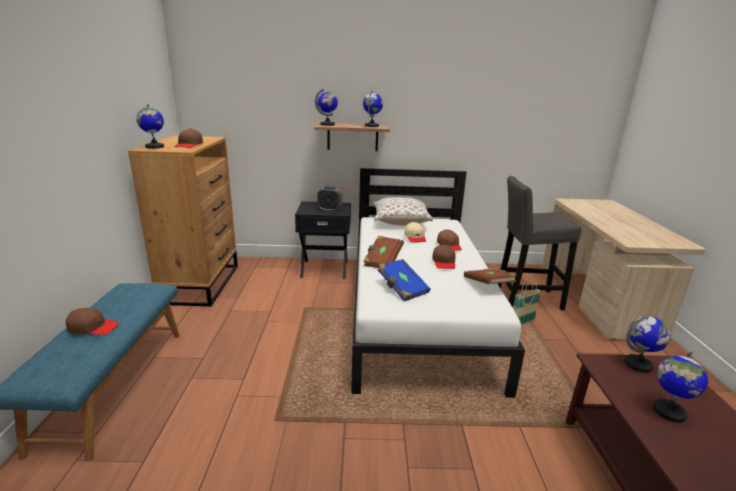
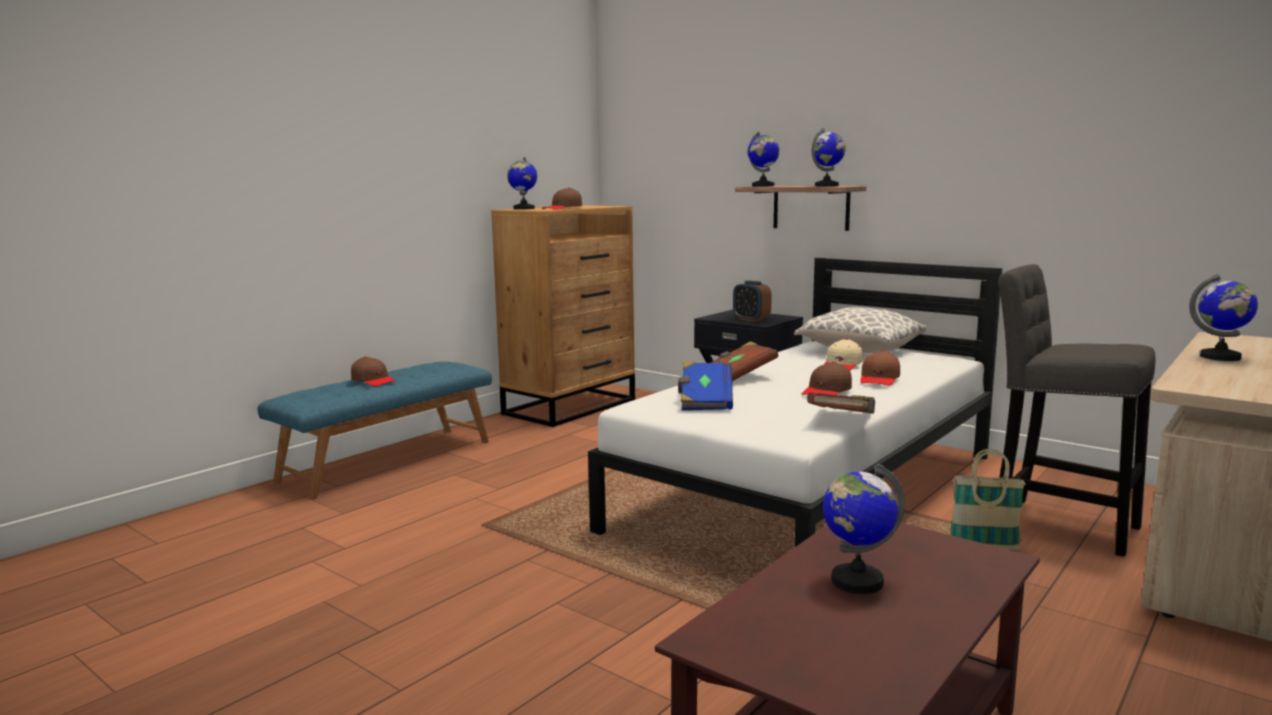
camera: 40 degrees right, 10 degrees down
globe [625,314,671,373] -> globe moved to [1189,274,1258,361]

